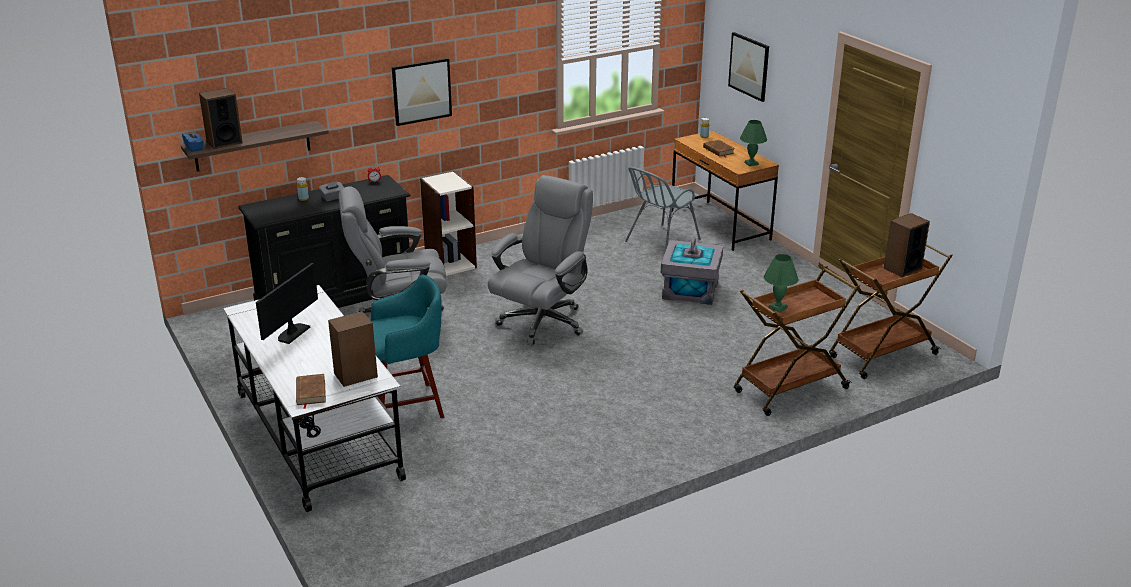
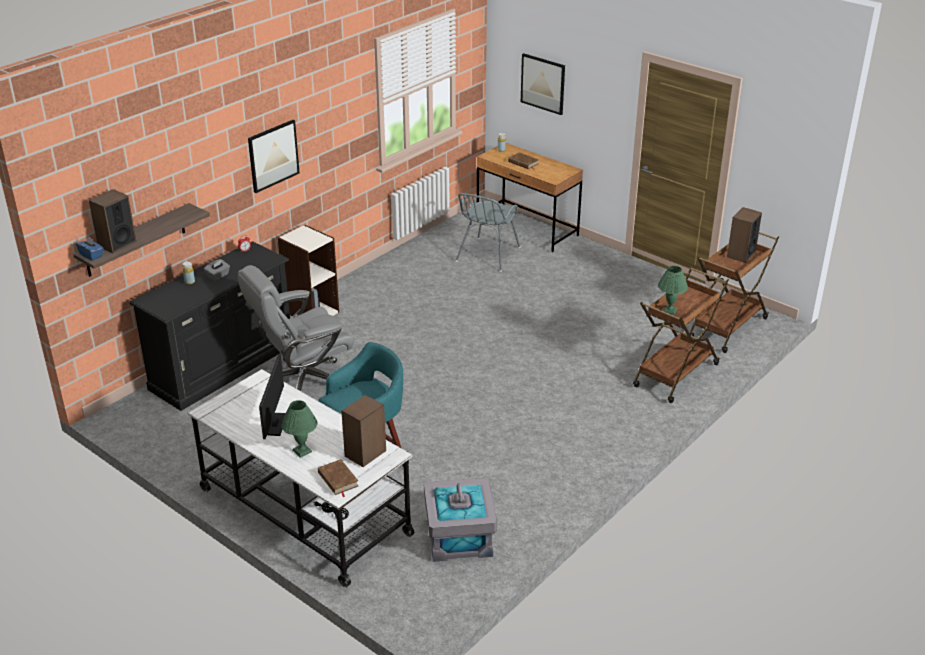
camera: 20 degrees left, 5 degrees up
grey office chair [488,175,593,346] -> none
grey storage box [661,238,723,305] -> grey storage box moved to [424,478,497,562]
green table lamp [740,120,767,166] -> green table lamp moved to [282,400,318,458]

